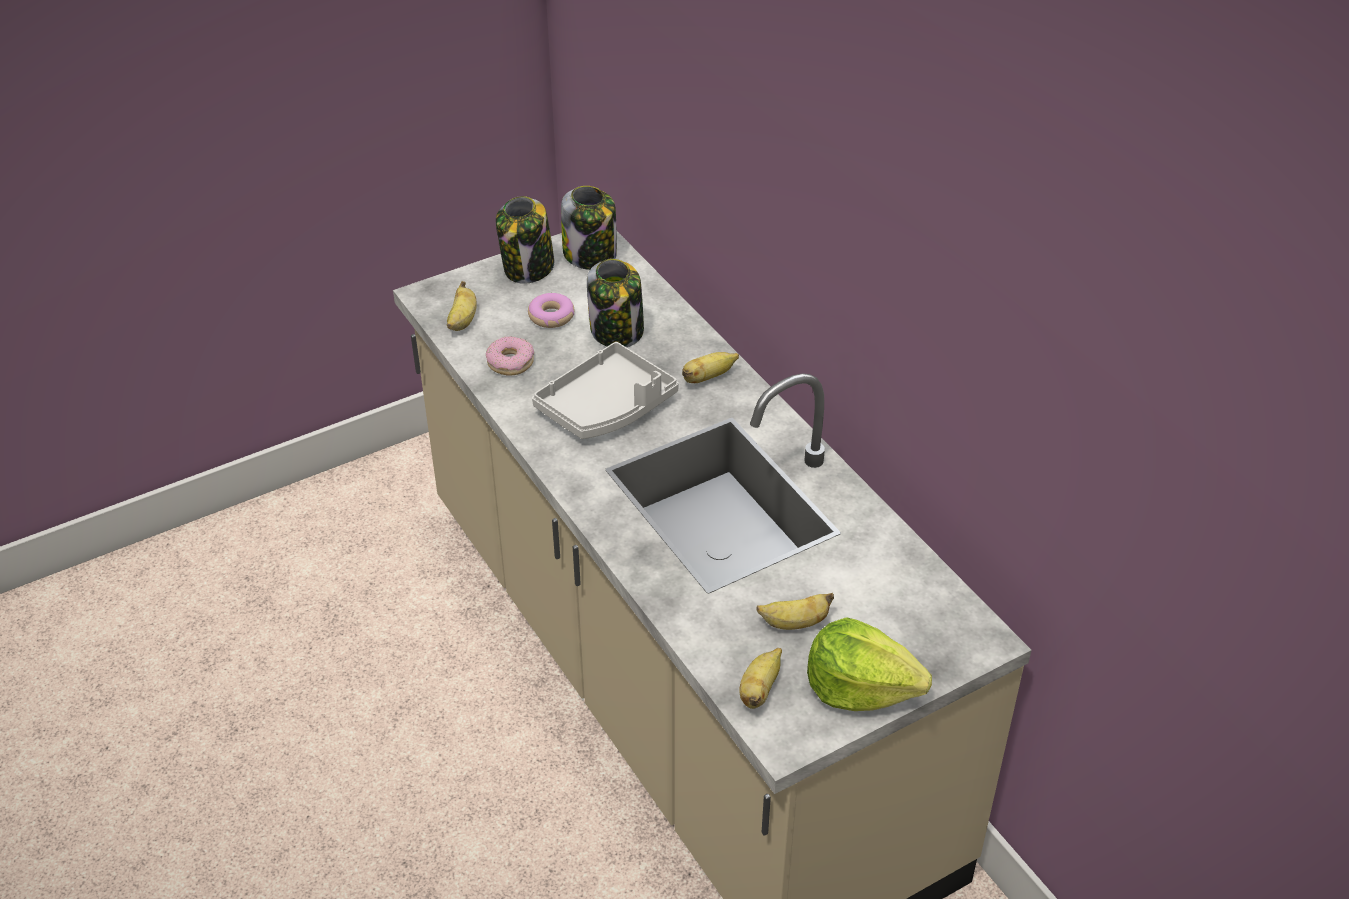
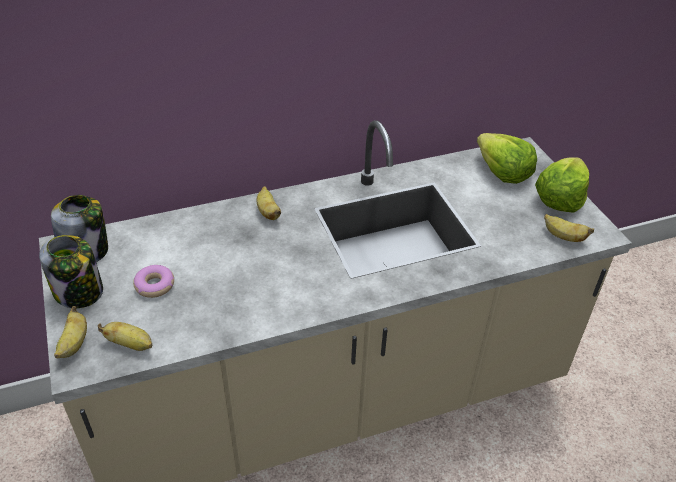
camera: 80 degrees left, 0 degrees up
donut [486,336,534,376] -> none
grey tray [532,342,679,439] -> none
jar [587,259,644,347] -> none
banana [756,593,834,630] -> banana moved to [54,306,87,358]
none -> lettuce [477,133,537,184]

